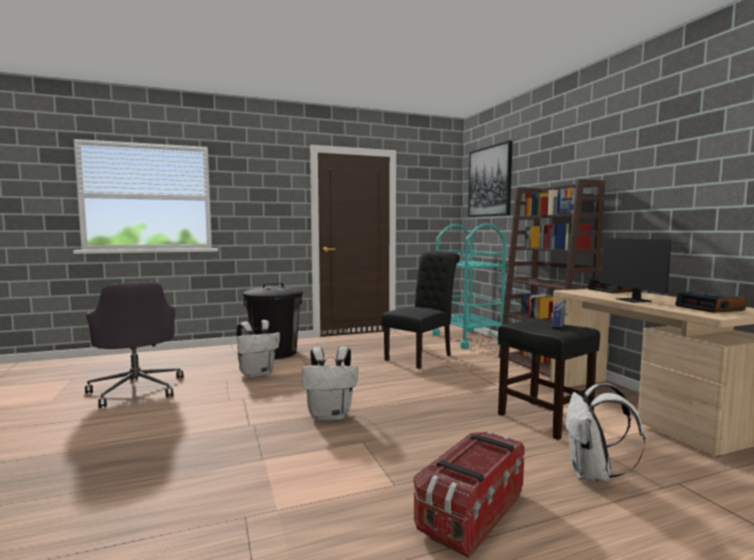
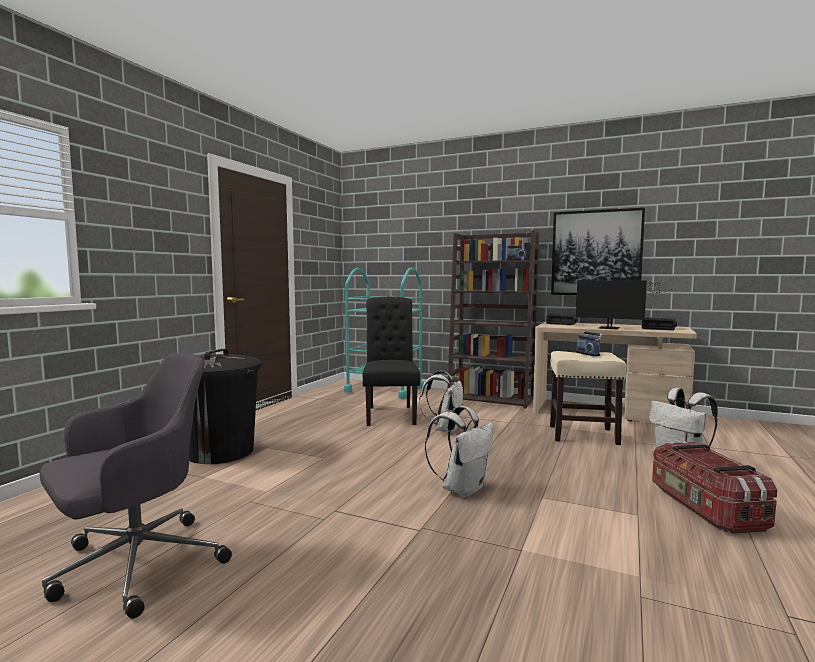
camera: 45 degrees left, 0 degrees up
grey office chair [85,282,183,408] -> grey office chair turned 60 degrees counterclockwise [40,353,232,619]
white backpack [236,320,280,378] -> white backpack moved to [419,371,464,434]
picture [468,140,512,217] -> picture moved to [551,208,645,295]
black stool [498,318,600,440] -> beige stool [550,351,626,445]

